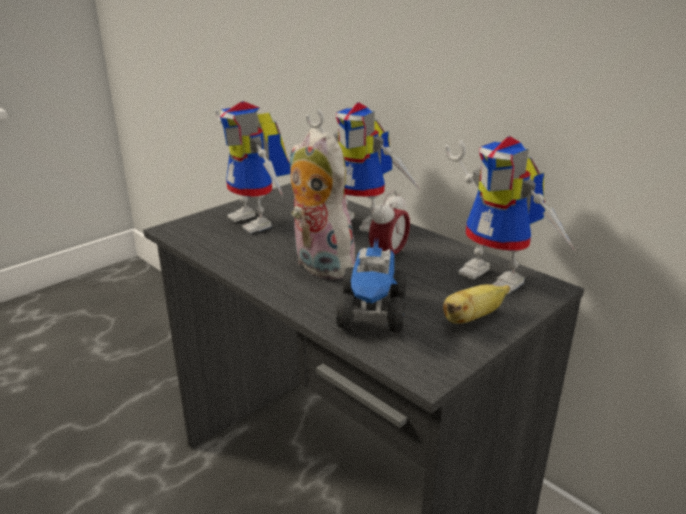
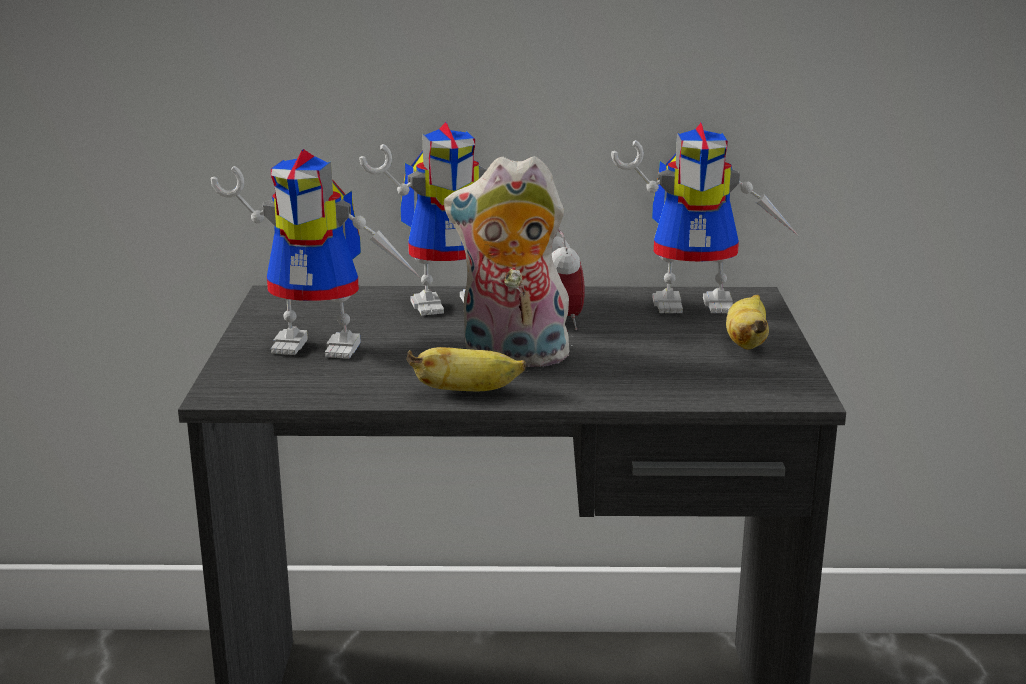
camera: 45 degrees left, 5 degrees down
toy truck [336,239,407,333] -> none
none -> banana [407,347,526,391]

